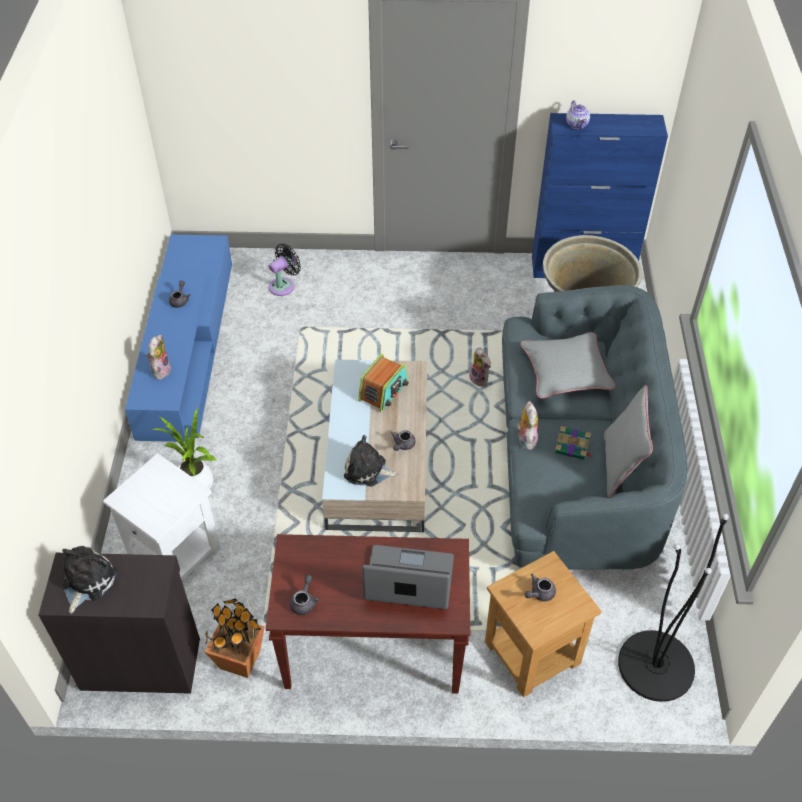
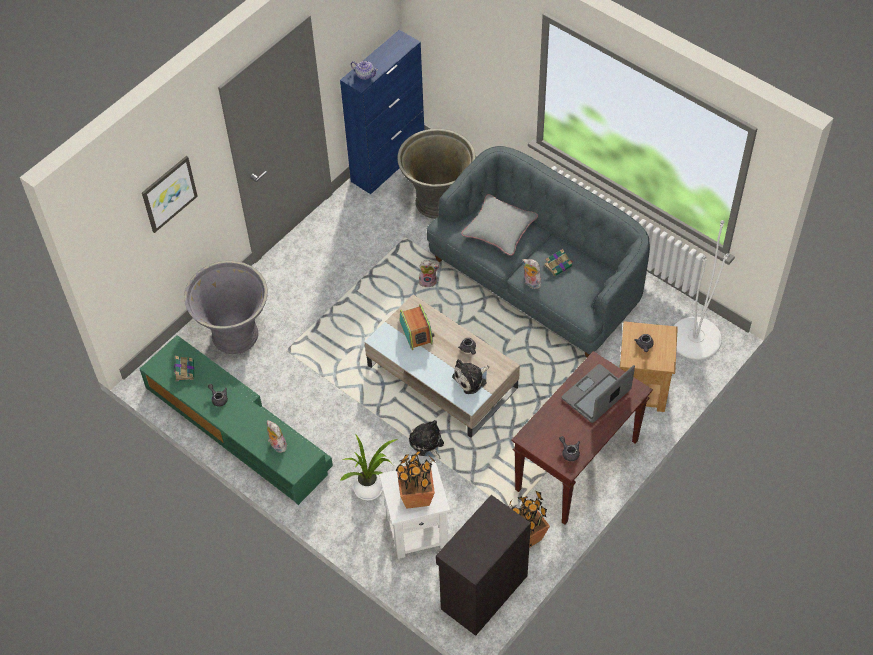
camera: 50 degrees left, 5 degrees up
plush toy [62,546,118,613] -> plush toy moved to [409,420,444,459]
blue tv stand [125,235,232,442] -> green tv stand [140,335,333,505]
black fan [268,243,301,296] -> grey planter [184,261,268,354]
grey pillow [604,385,653,498] -> none
black floor lamp [618,514,729,702] -> white floor lamp [674,220,730,360]
none -> picture [142,156,198,233]
none -> book [174,356,194,381]
none -> potted plant [395,450,437,509]

